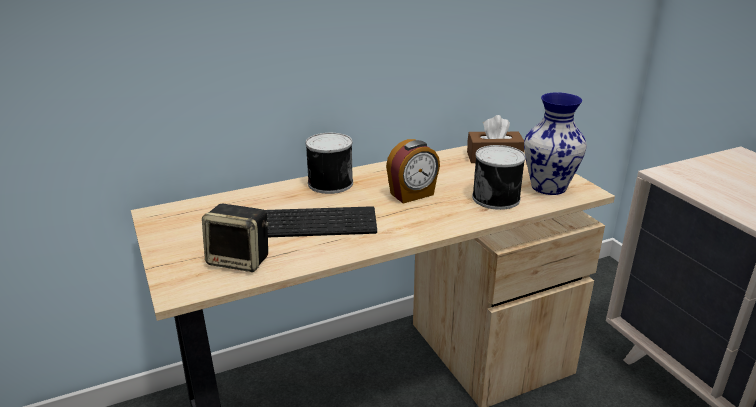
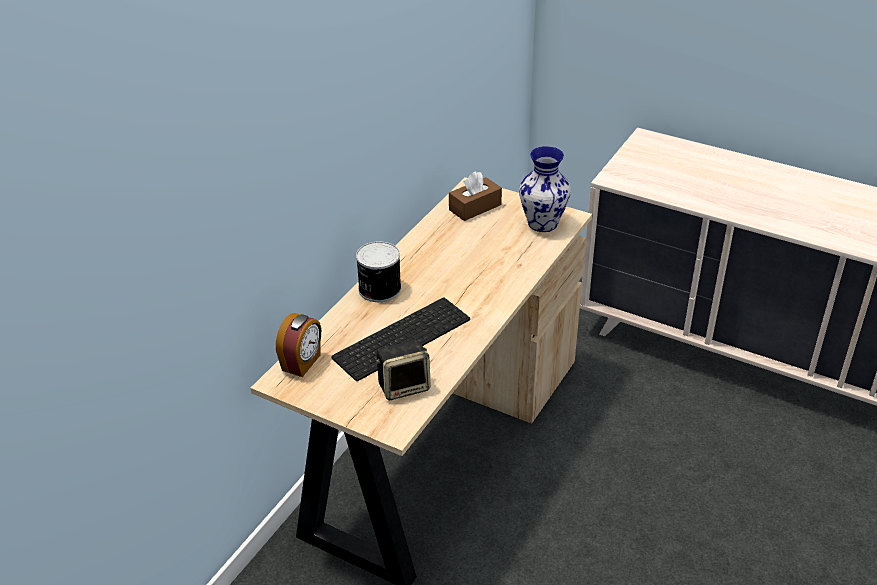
camera: 35 degrees left, 10 degrees up
alarm clock [386,139,440,204] -> alarm clock moved to [276,313,321,377]
can [472,145,526,210] -> none

